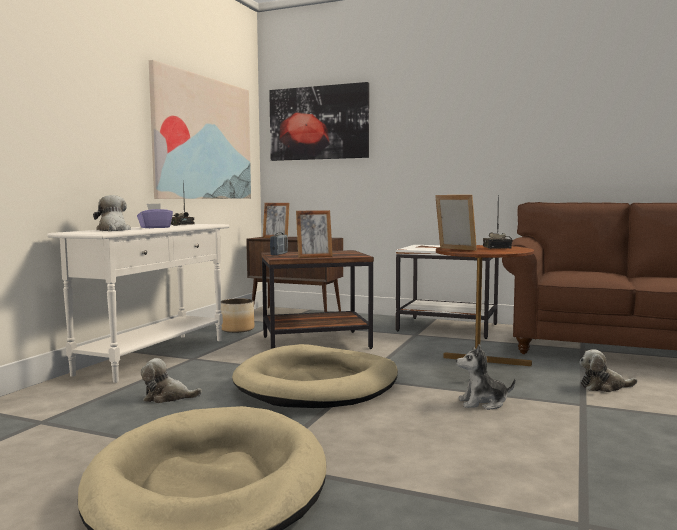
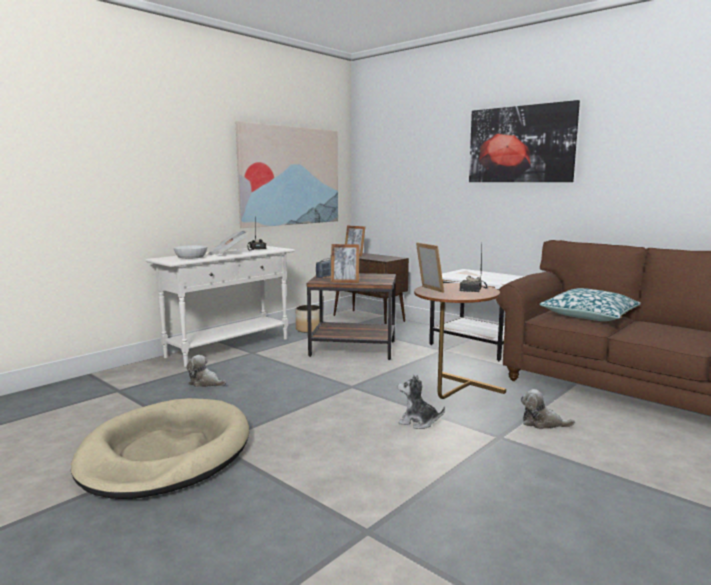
camera: 20 degrees right, 5 degrees up
plush toy [93,195,131,231] -> white bowl [174,245,207,259]
purple tissue box [137,203,173,228] -> newspaper [208,230,247,255]
beige dog bed [232,344,398,408] -> none
picture [269,82,369,161] -> picture moved to [469,100,580,182]
none -> pillow [539,288,641,321]

